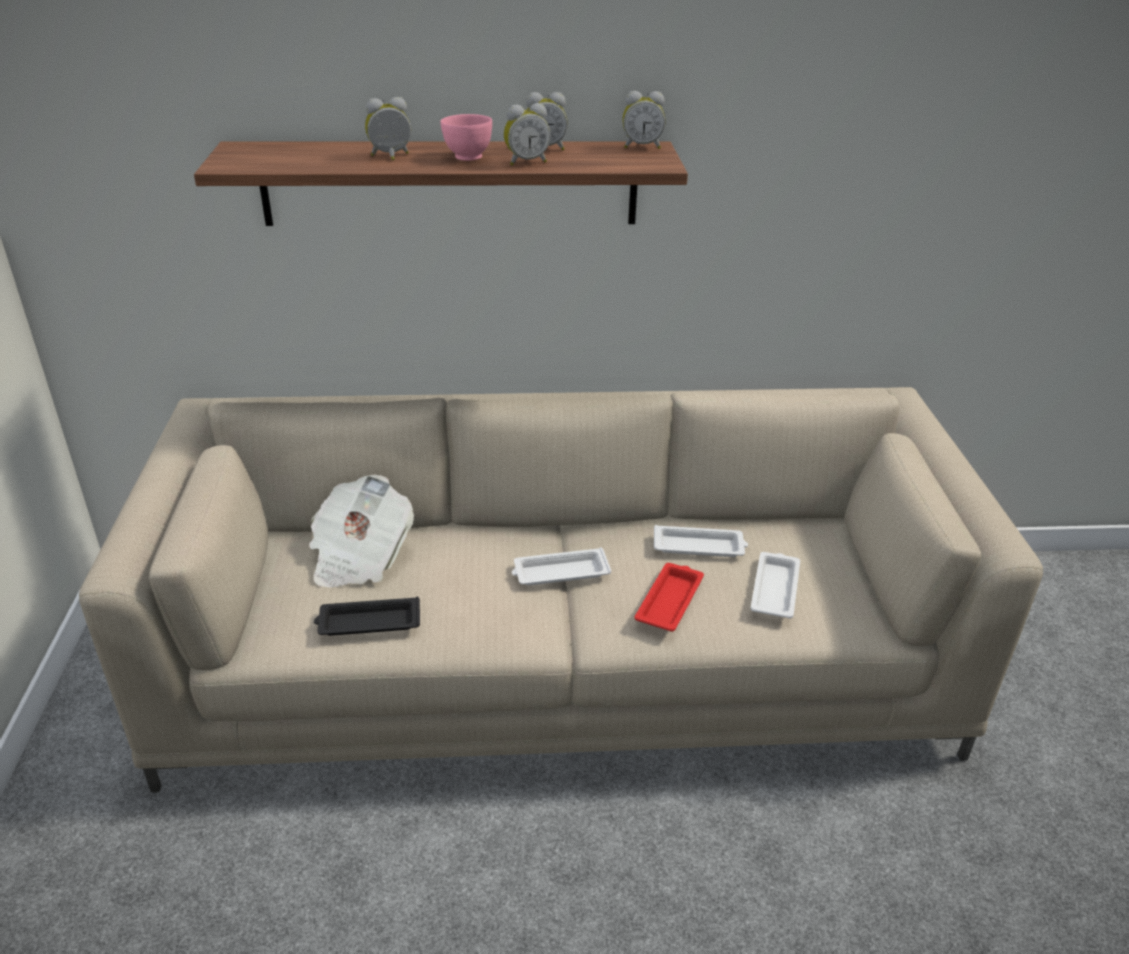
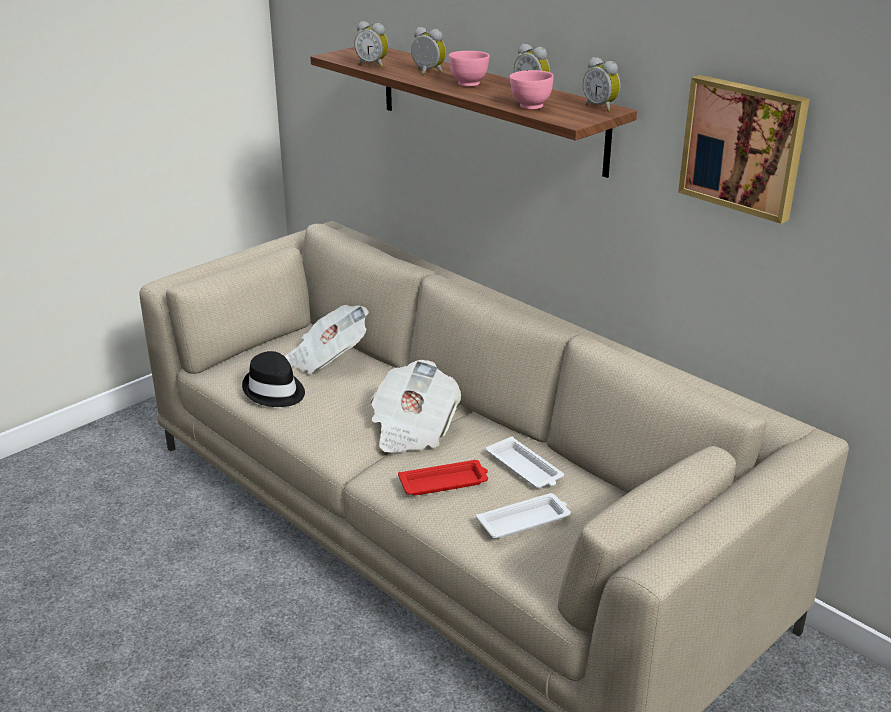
camera: 50 degrees right, 5 degrees down
black tray [314,597,420,636] -> black hat [242,351,305,407]
alarm clock [504,103,551,165] -> alarm clock moved to [354,21,389,68]
white tray [512,547,611,585] -> newspaper [371,360,461,453]
none -> pink bowl [510,70,554,109]
none -> picture [678,75,810,224]

